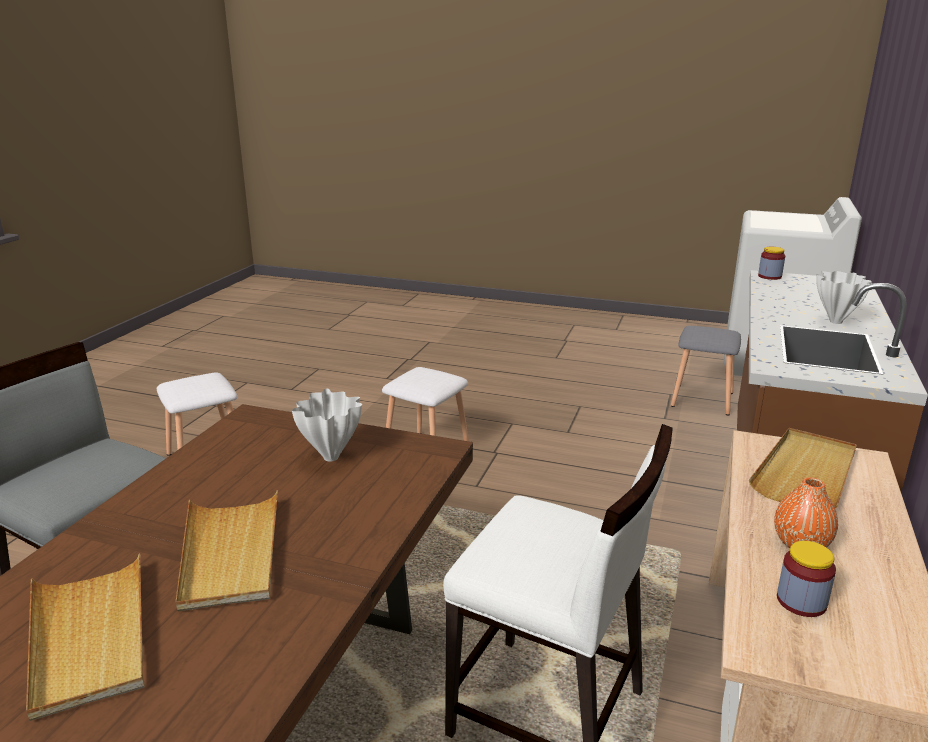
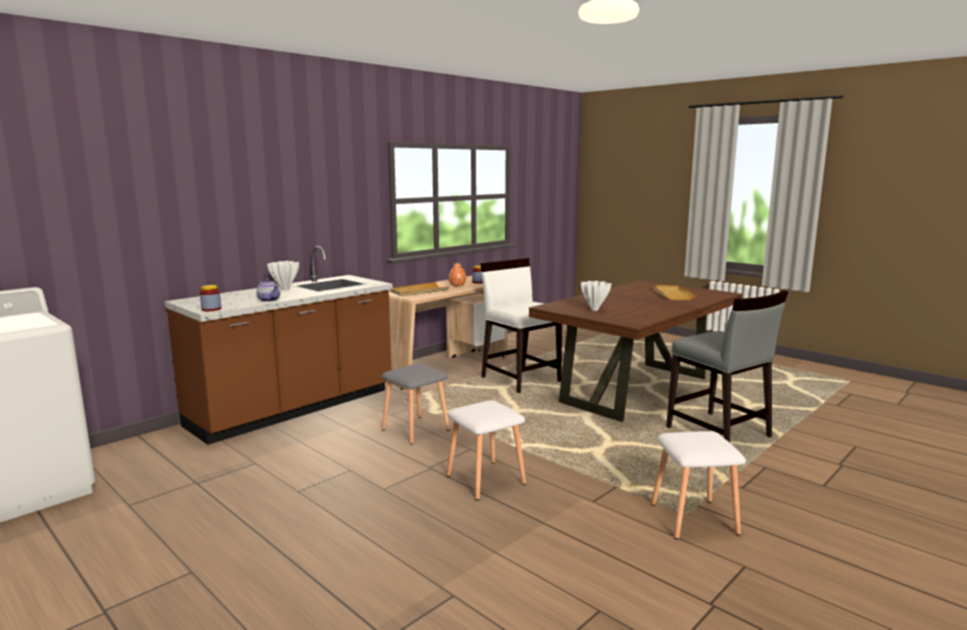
camera: 155 degrees left, 10 degrees down
beige tray [176,490,278,611] -> none
grey stool [671,326,741,415] -> grey stool moved to [382,364,450,445]
none -> teapot [257,279,280,302]

